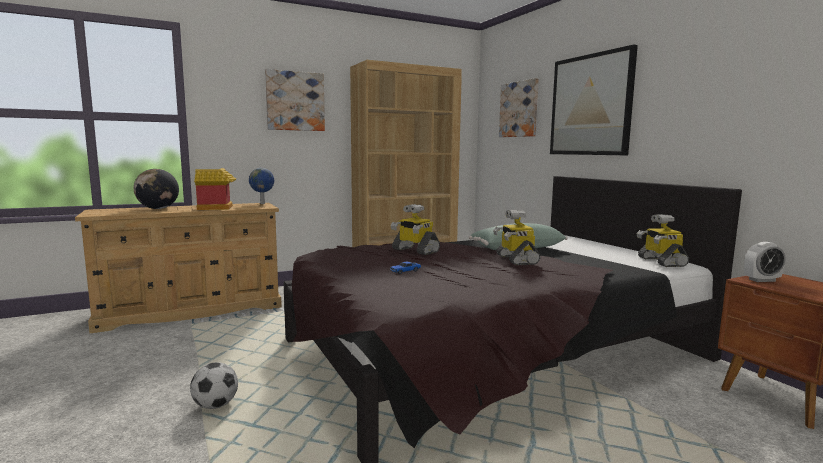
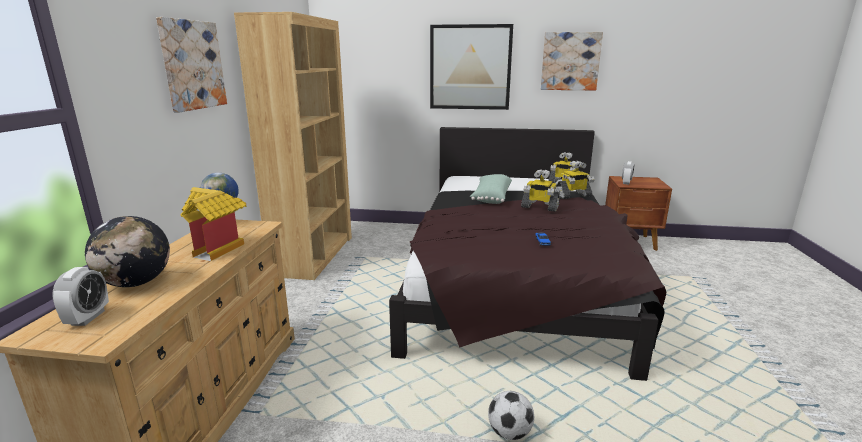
camera: 55 degrees left, 10 degrees up
toy robot [391,204,440,255] -> toy robot moved to [554,161,595,199]
picture [499,78,539,137] -> picture moved to [541,32,603,90]
none -> alarm clock [52,267,109,326]

